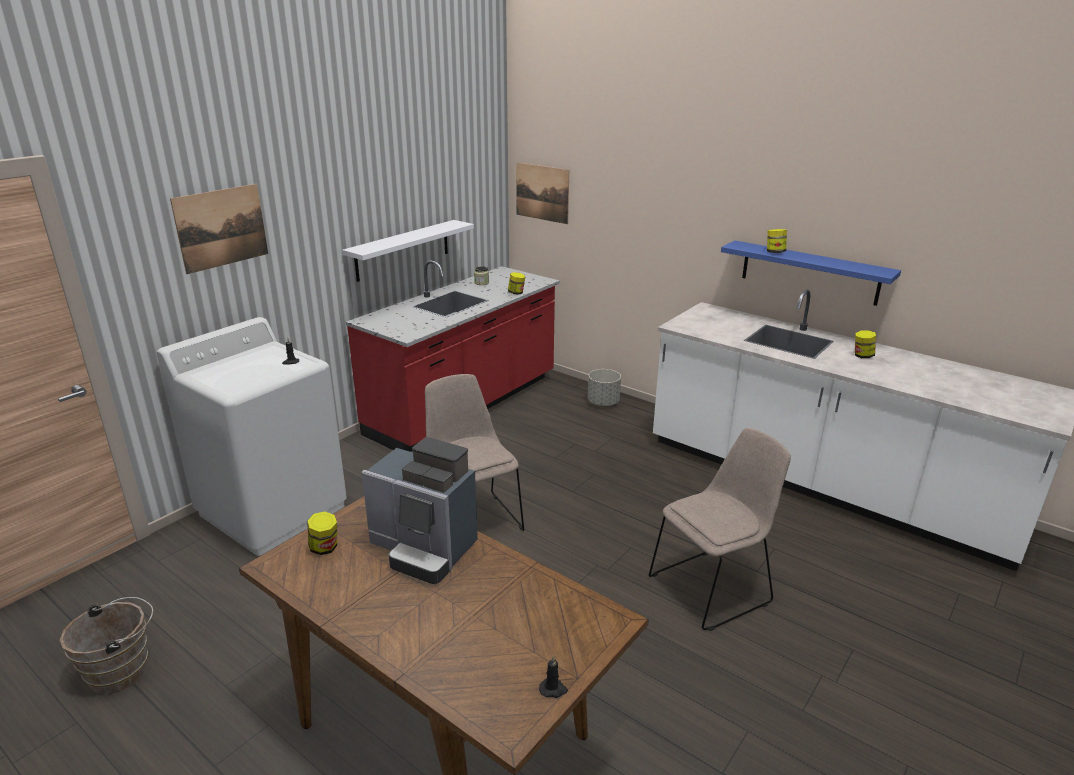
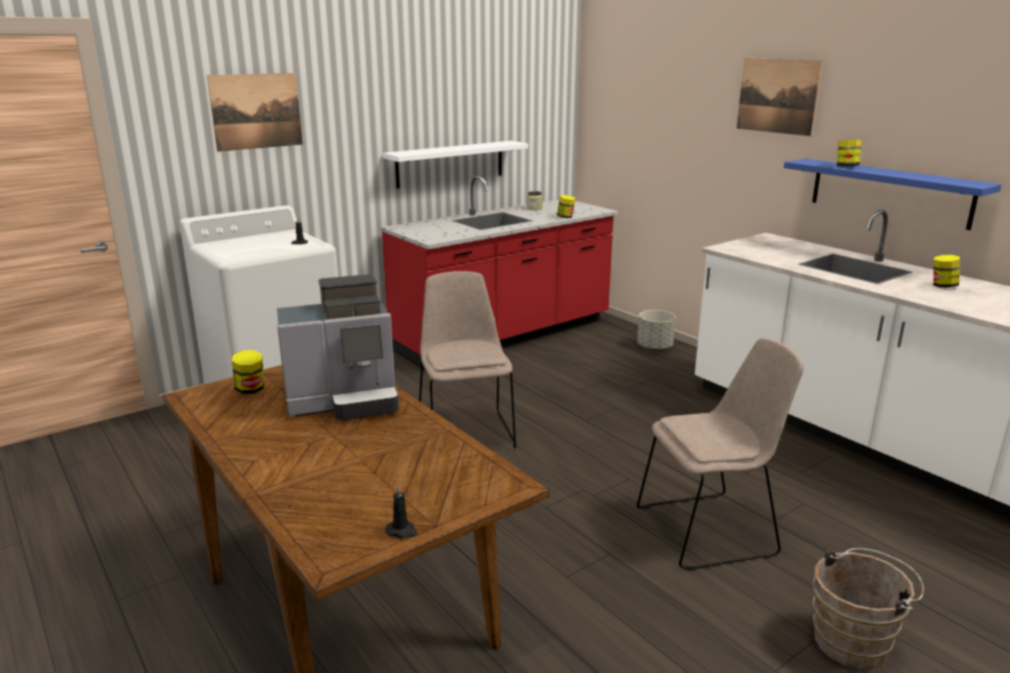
camera: 15 degrees right, 5 degrees down
brown bucket [60,597,153,694] -> brown bucket moved to [813,548,924,669]
coffee machine [361,437,478,584] -> coffee machine turned 60 degrees counterclockwise [277,274,399,420]
picture [516,163,569,224] -> picture moved to [737,58,822,136]

